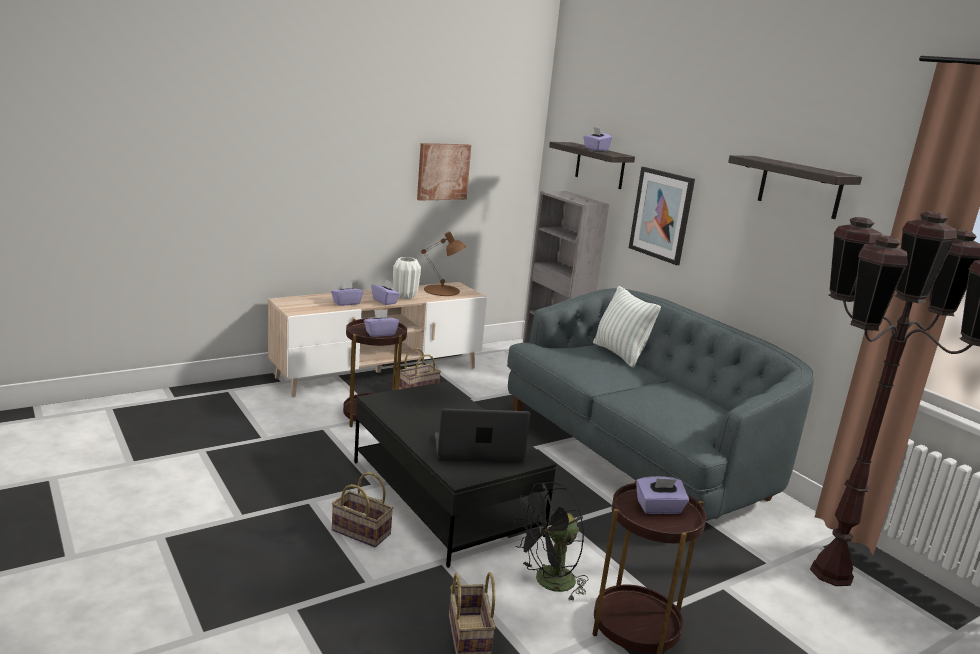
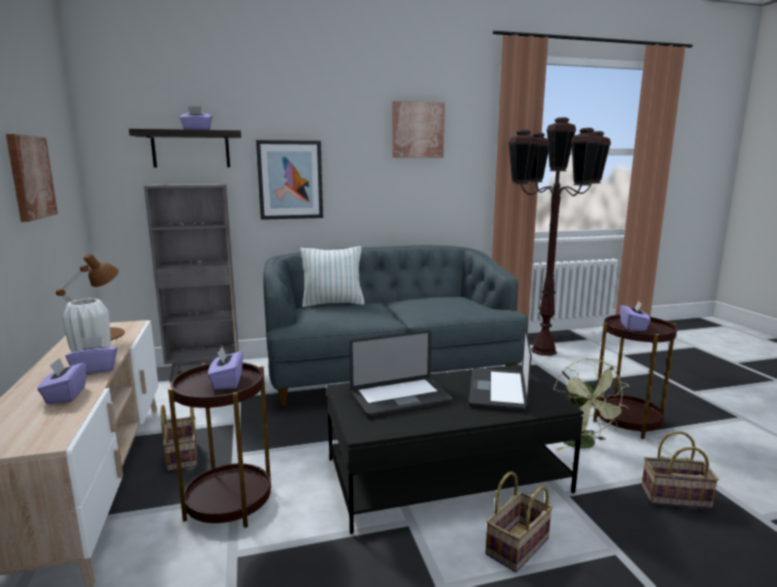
camera: 70 degrees left, 5 degrees down
black fan [513,482,589,602] -> green fan [553,358,630,451]
shelf [728,155,862,219] -> picture [392,101,445,158]
none -> laptop [349,330,453,418]

